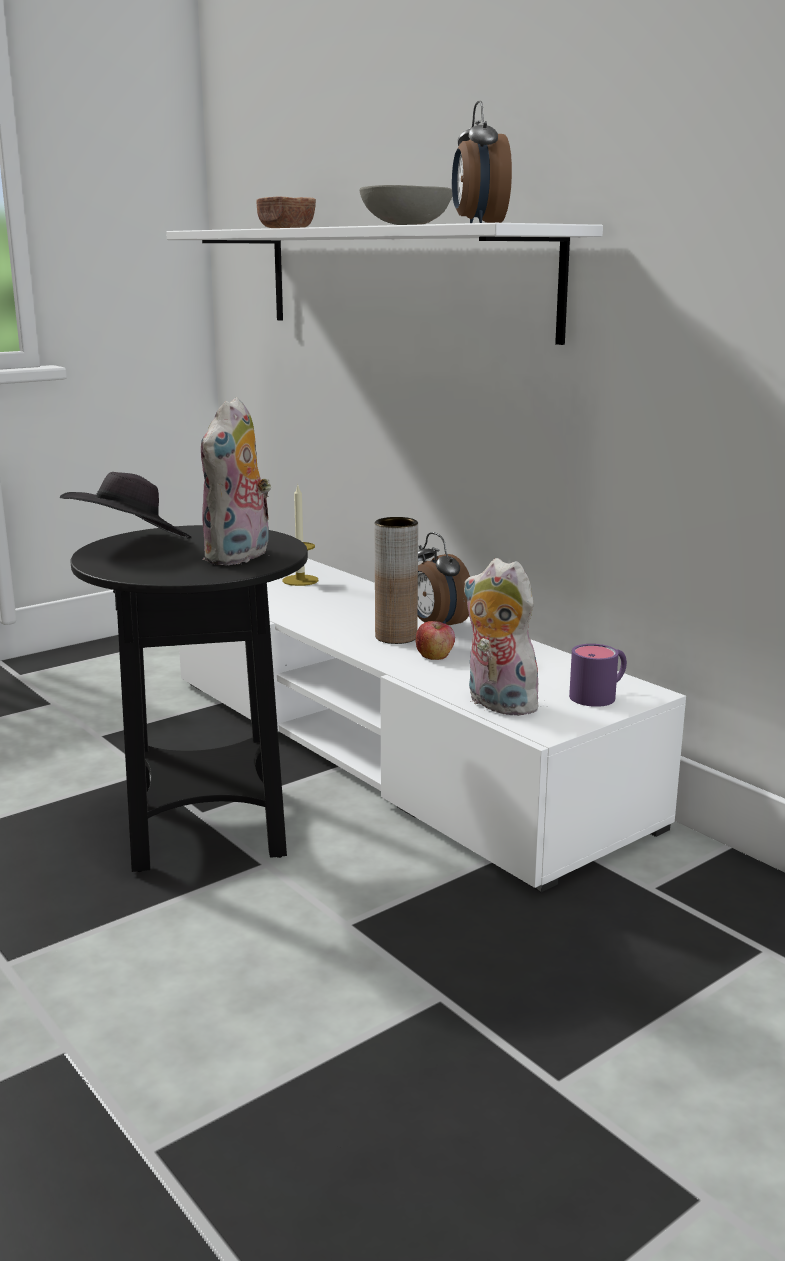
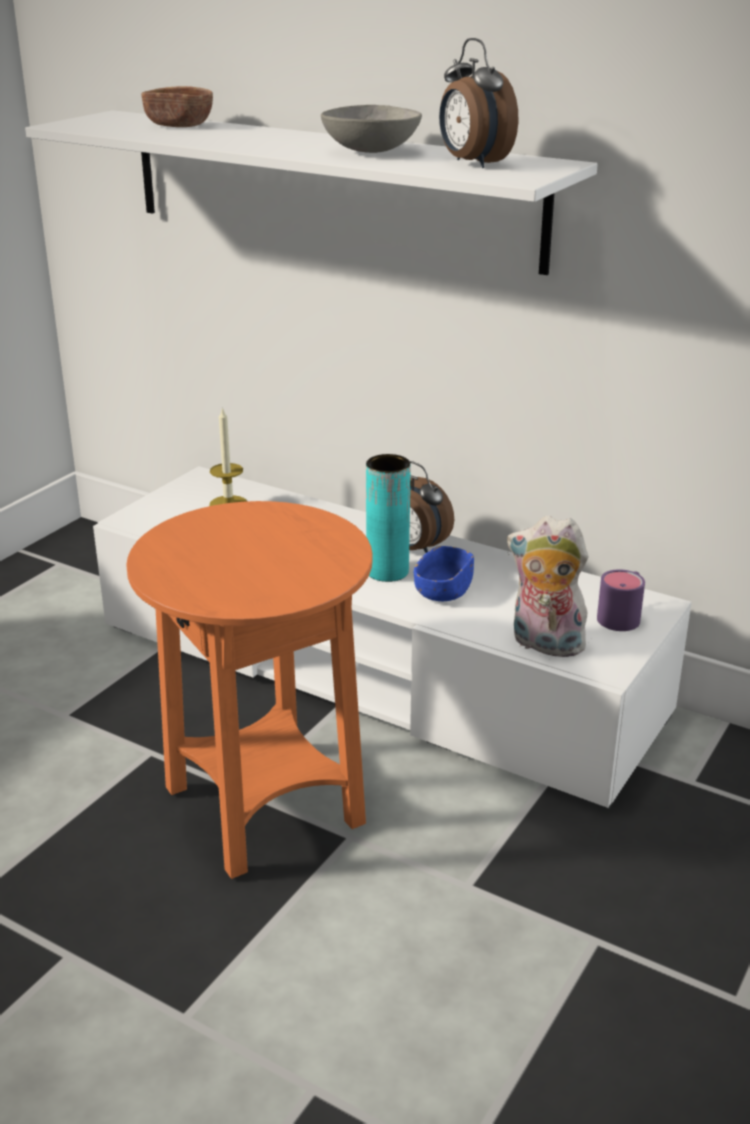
camera: 20 degrees left, 10 degrees up
black hat [60,472,192,539] -> none
black side table [71,525,308,872] -> orange side table [126,501,373,879]
plush toy [201,397,271,566] -> none
brown vase [375,517,418,644] -> turquoise vase [366,454,411,582]
apple [415,621,455,660] -> blue bowl [414,546,474,601]

